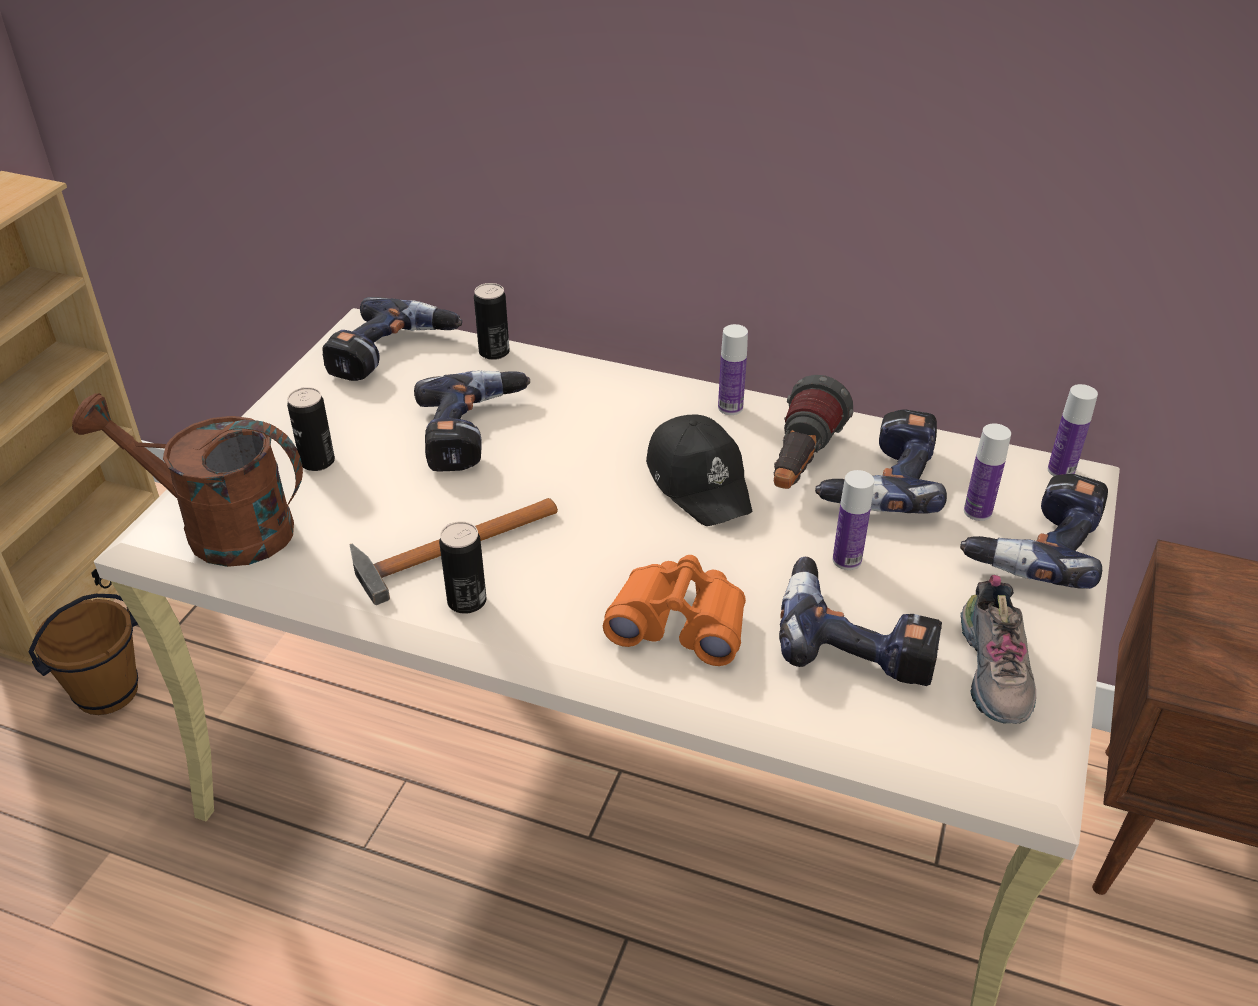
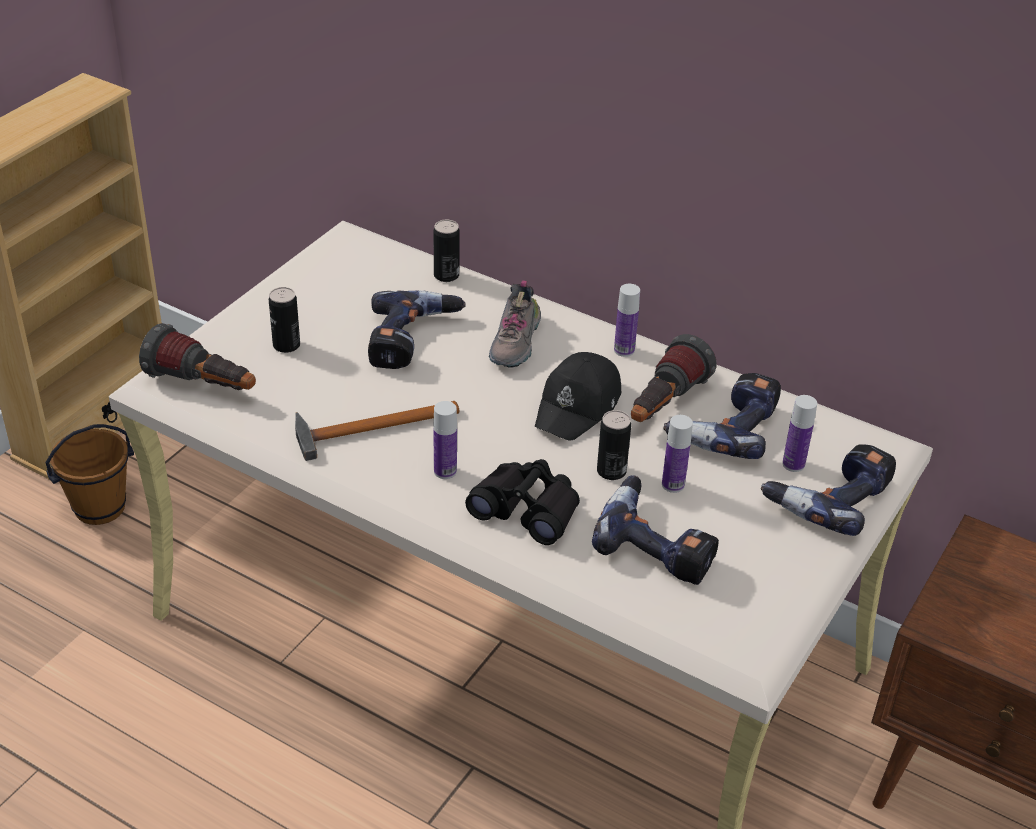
camera: 10 degrees right, 0 degrees up
brown watering can [72,393,303,567] -> flashlight [139,323,256,390]
power drill [322,297,462,381] -> none
can [439,521,486,614] -> can moved to [597,410,631,480]
orange binoculars [603,555,746,666] -> black binoculars [465,459,580,545]
black cap [646,414,752,526] -> black cap turned 45 degrees clockwise [535,352,621,441]
shoe [960,575,1036,724] -> shoe moved to [489,280,541,368]
bottle [1048,384,1098,476] -> bottle moved to [433,401,457,479]

